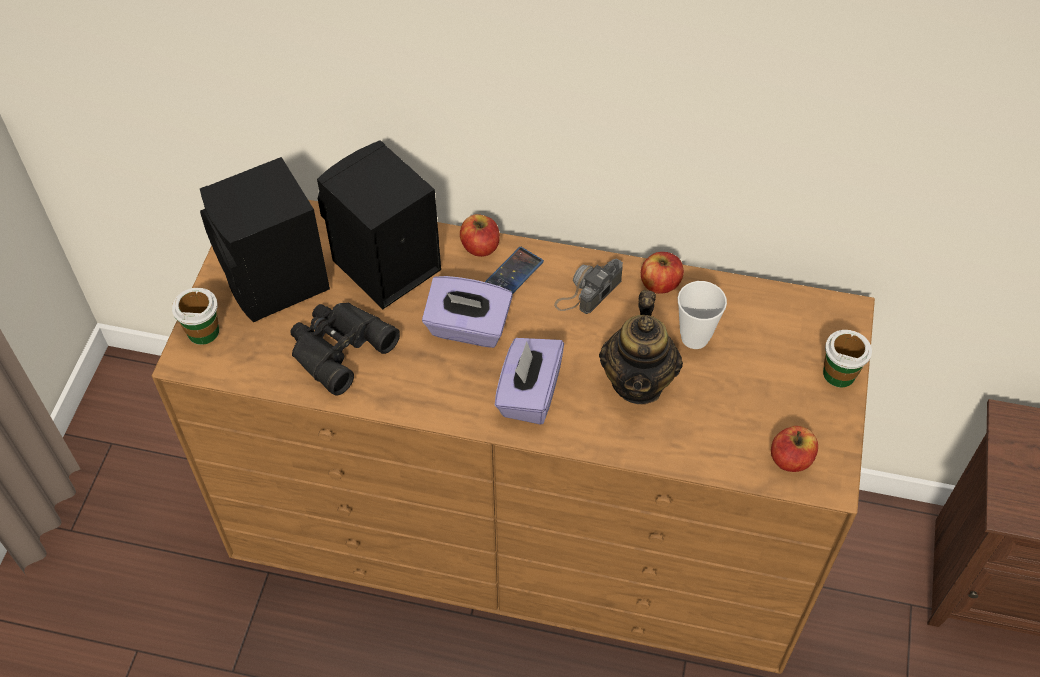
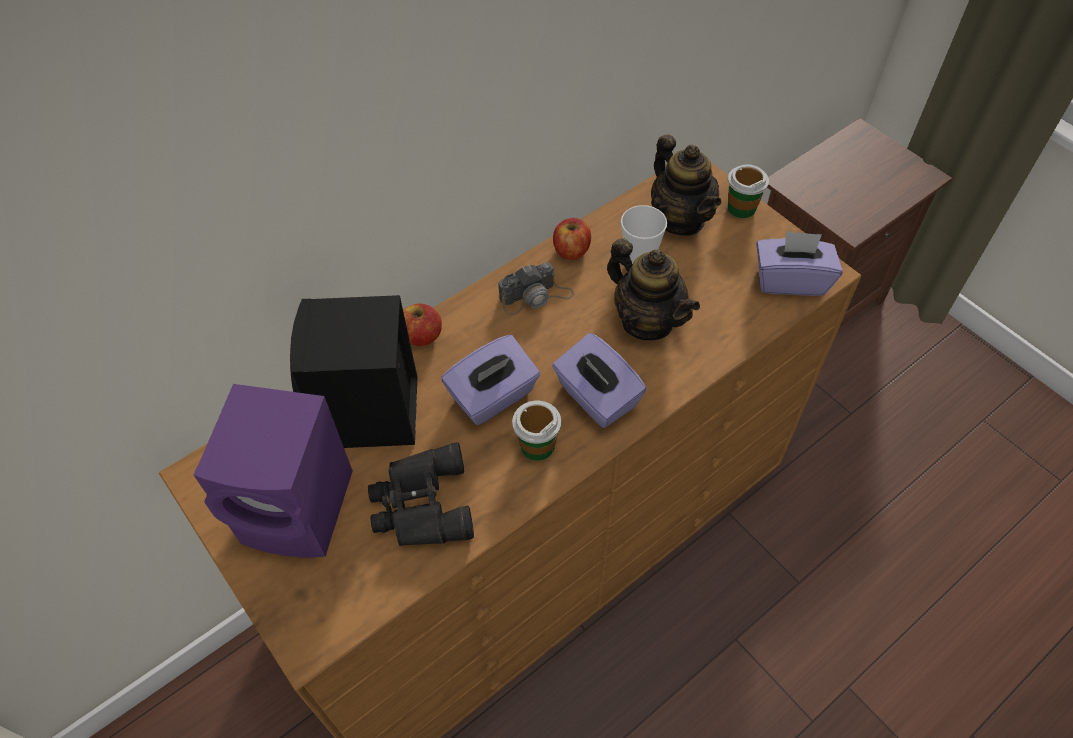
camera: 50 degrees left, 0 degrees up
cup [172,288,219,345] -> cup moved to [512,401,561,461]
black speaker [200,157,330,322] -> purple speaker [193,384,353,558]
phone [485,247,544,294] -> none
camera [554,258,623,314] -> camera turned 105 degrees counterclockwise [498,262,575,315]
apple [771,426,818,472] -> purple tissue box [756,231,843,296]
none -> teapot [651,134,721,236]

